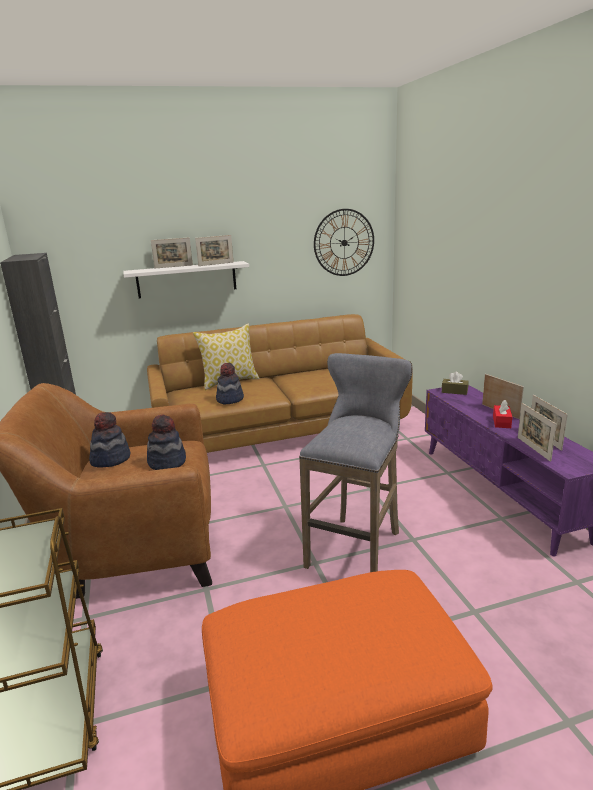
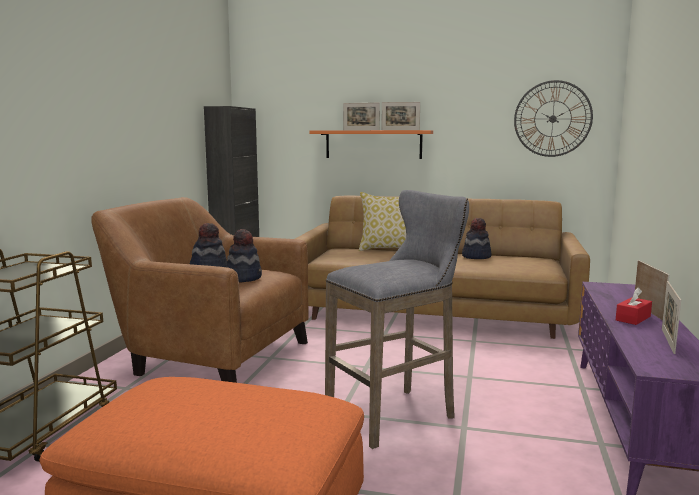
camera: 30 degrees right, 10 degrees down
white shelf [123,261,249,298] -> orange shelf [309,130,433,159]
hat [216,363,244,404] -> hat moved to [462,218,492,259]
brown tissue box [442,372,469,395] -> none
picture frame [518,403,557,462] -> none

